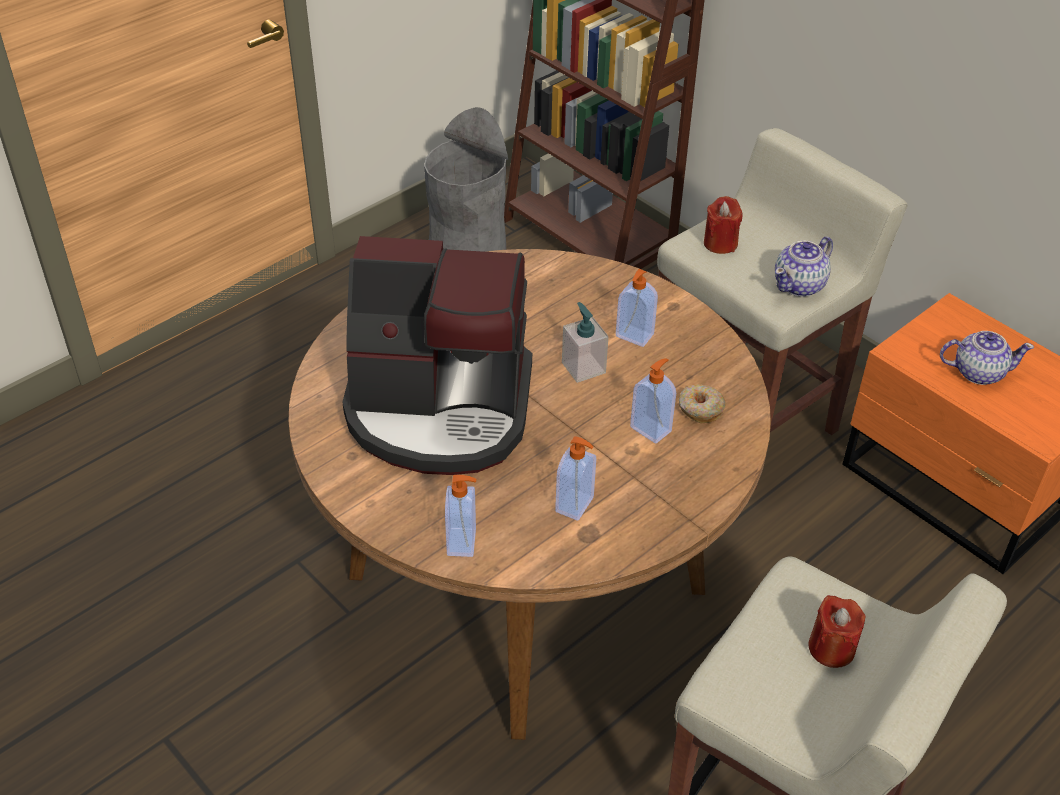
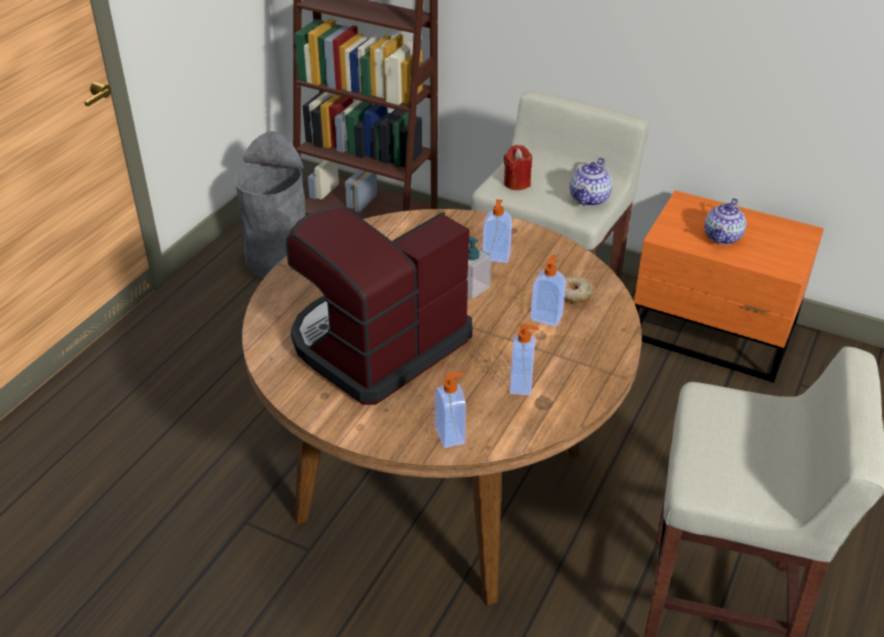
camera: 20 degrees left, 5 degrees down
coffee machine [342,236,532,475] -> coffee machine turned 150 degrees clockwise [286,206,472,405]
red candle [809,595,866,668] -> none
teapot [940,331,1034,385] -> teapot turned 135 degrees clockwise [704,198,746,245]

